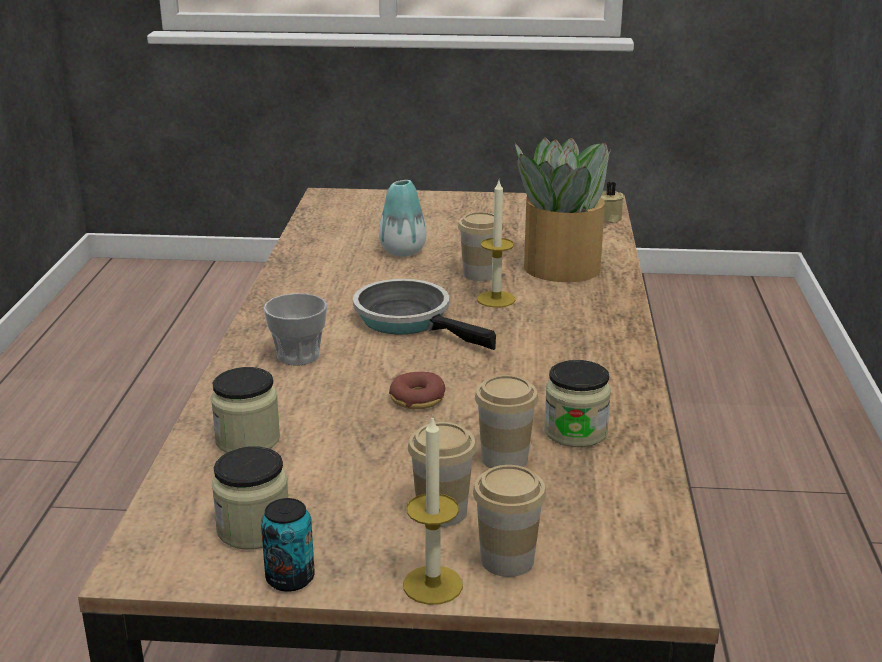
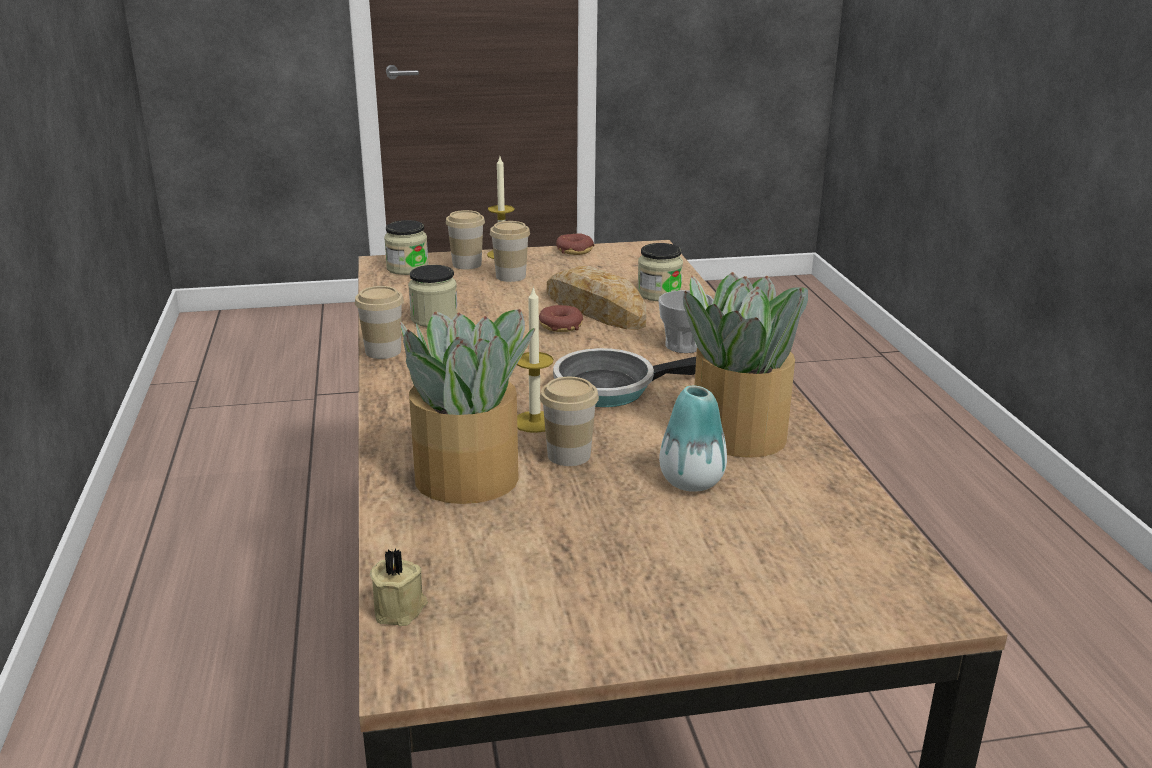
camera: 165 degrees right, 0 degrees up
jar [212,446,288,550] -> jar moved to [384,220,429,275]
can [261,498,315,592] -> donut [556,233,594,255]
frying pan [353,279,496,350] -> frying pan turned 135 degrees clockwise [553,348,696,407]
cup [475,375,538,468] -> cup moved to [355,286,404,359]
none -> bread [547,266,646,329]
none -> potted plant [683,272,808,458]

